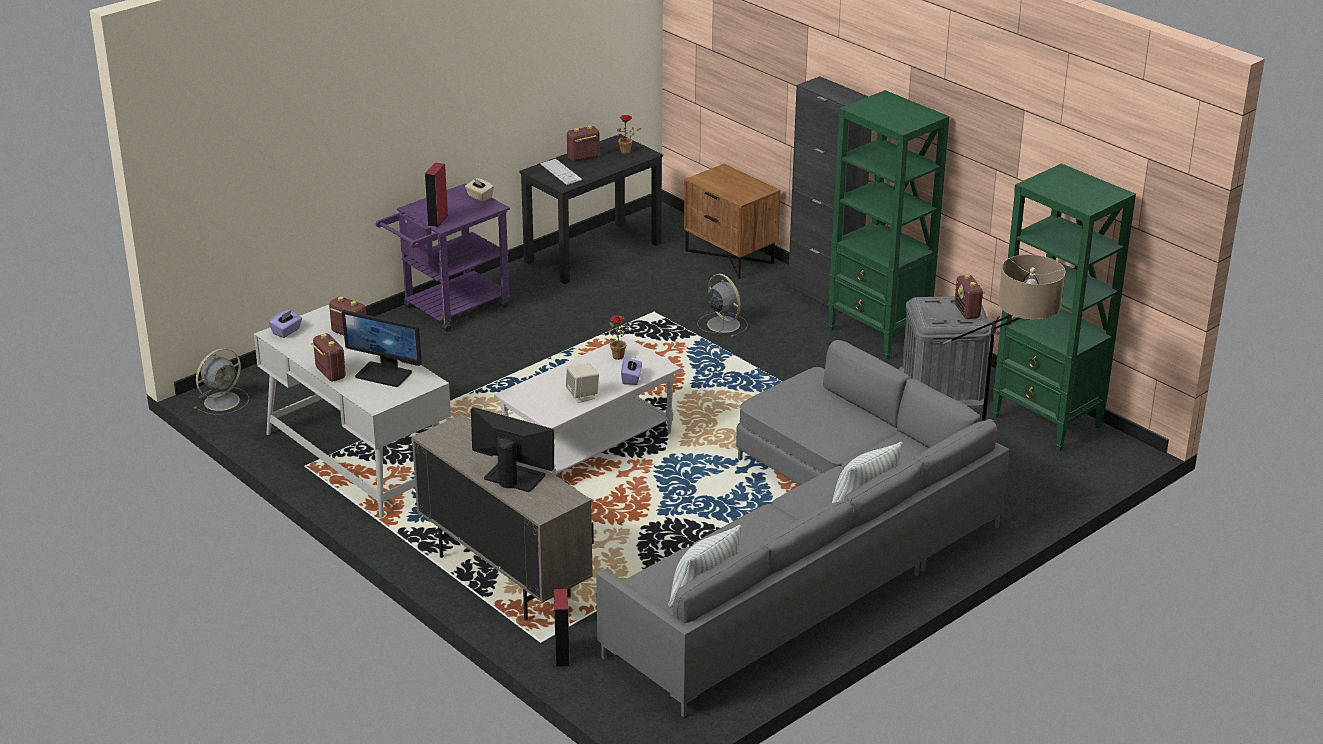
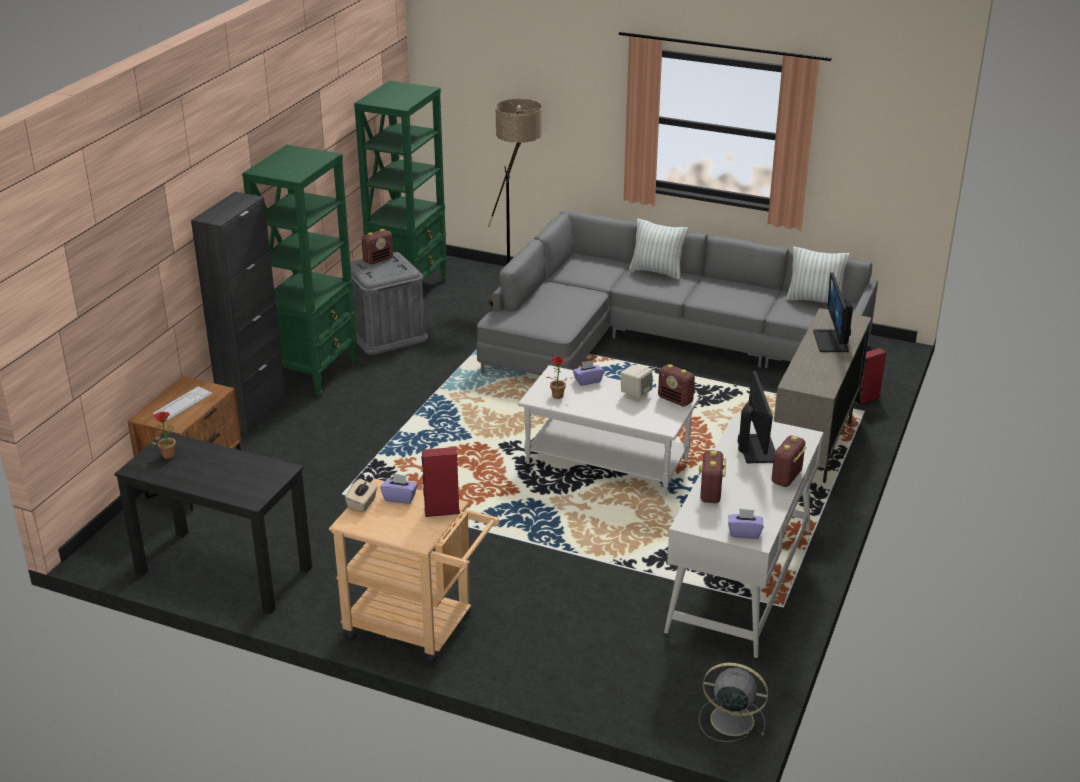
camera: 115 degrees left, 0 degrees up
purple cart [376,183,510,332] -> beige cart [329,479,500,665]
keyboard [540,159,582,185] -> keyboard moved to [153,386,212,421]
radio [567,125,600,162] -> radio moved to [658,364,695,407]
grey fan [698,274,748,337] -> none
none -> purple tissue box [380,474,418,504]

